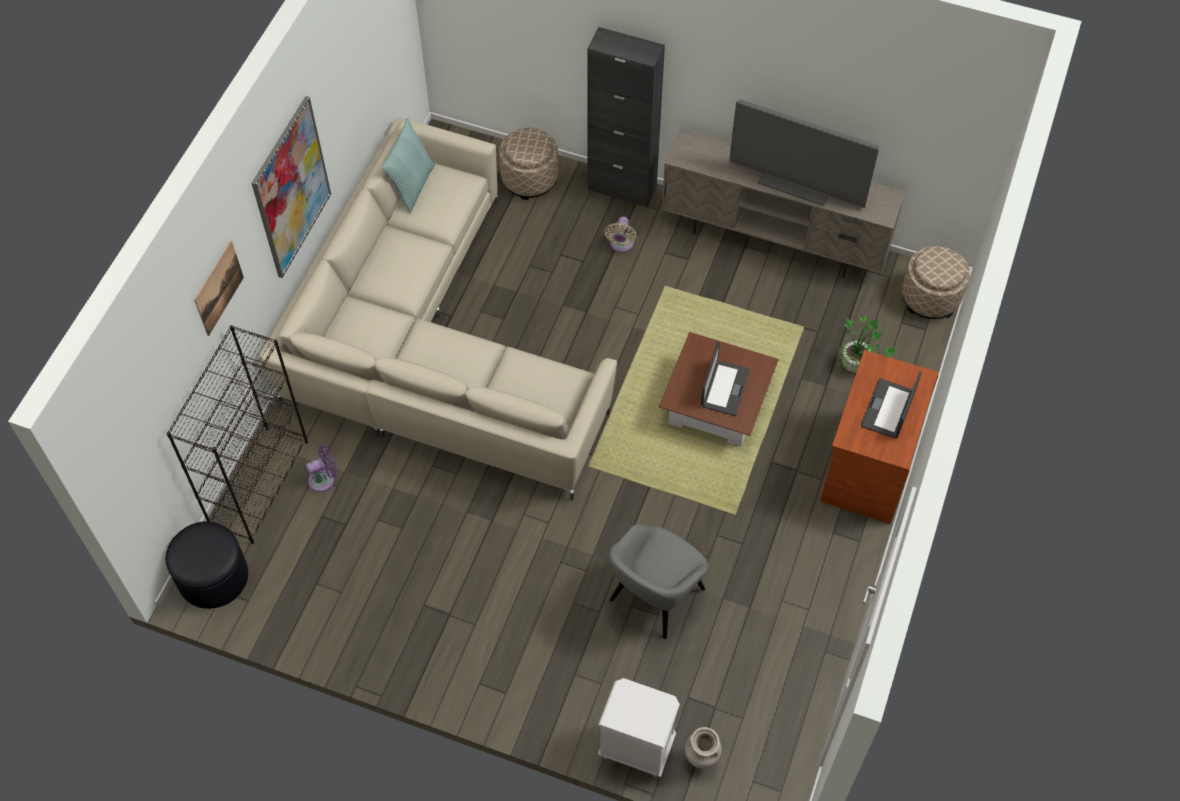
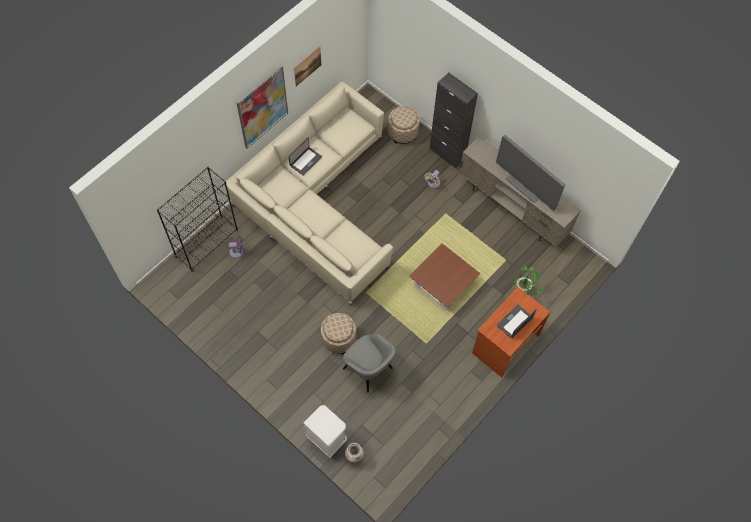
camera: 20 degrees right, 5 degrees up
black ottoman [166,521,248,609] -> none
picture [194,241,244,336] -> picture moved to [294,46,321,86]
pillow [382,118,435,213] -> none
grey armchair [609,524,708,639] -> grey armchair turned 105 degrees counterclockwise [343,333,396,393]
laptop [701,342,750,416] -> laptop moved to [288,138,322,176]
beige ottoman [902,246,970,319] -> beige ottoman moved to [321,313,356,354]

